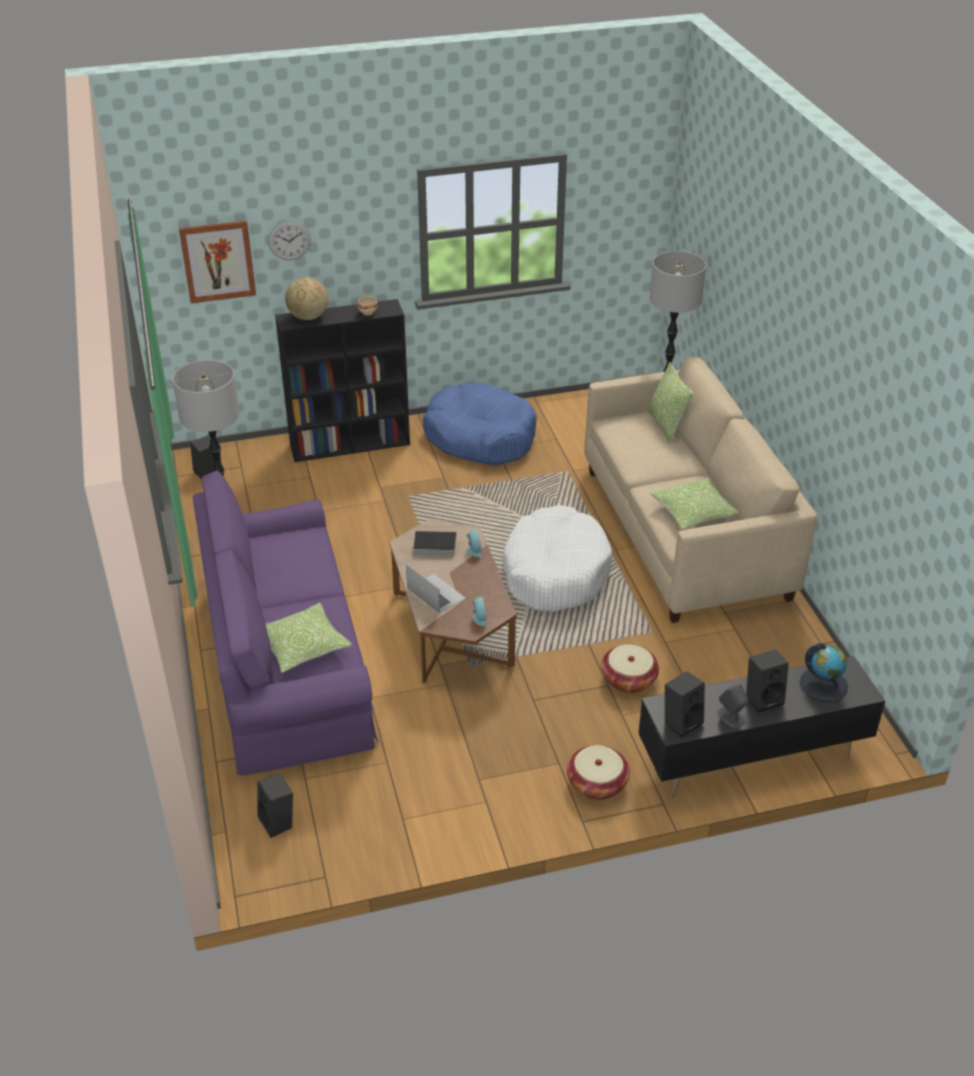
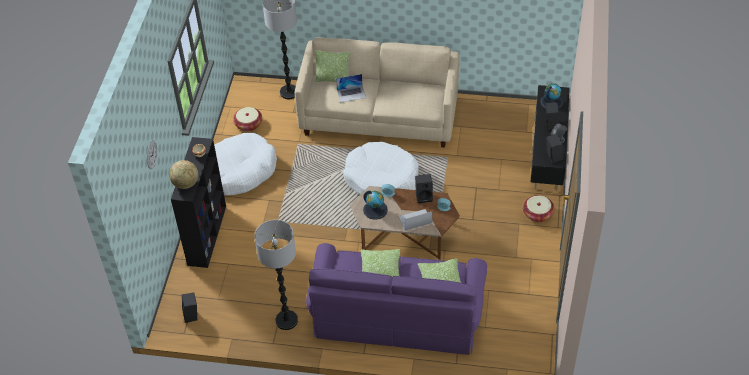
camera: 65 degrees left, 10 degrees up
picture [179,220,256,303] -> none
black speaker [257,773,293,838] -> black speaker moved to [415,174,433,203]
book [409,531,456,556] -> globe [363,191,388,220]
blue dog bed [423,383,537,466] -> white dog bed [214,133,277,196]
basket [601,644,659,693] -> basket moved to [233,107,262,132]
pillow [650,478,740,530] -> pillow moved to [361,249,400,278]
none -> laptop [336,74,366,103]

